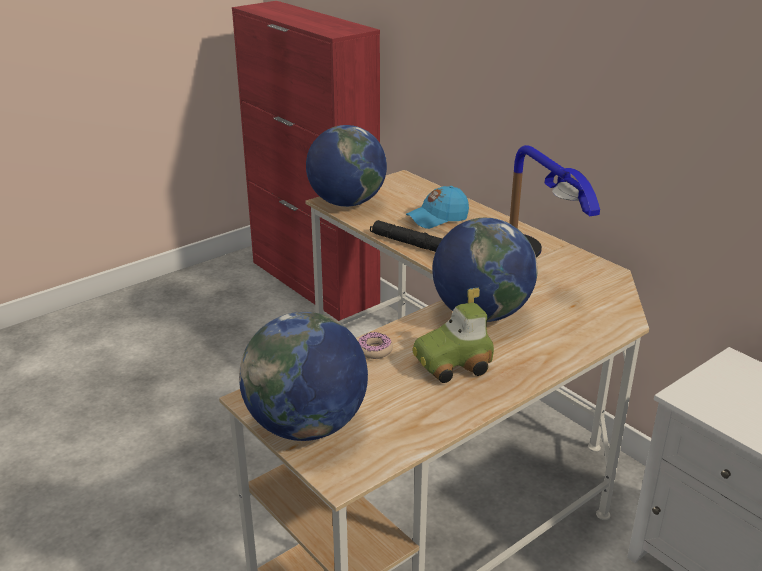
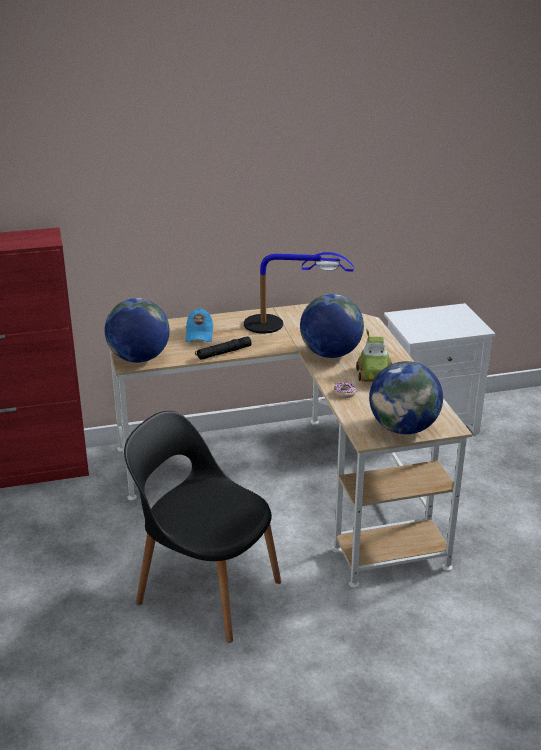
camera: 65 degrees left, 0 degrees up
none -> black chair [124,411,281,643]

